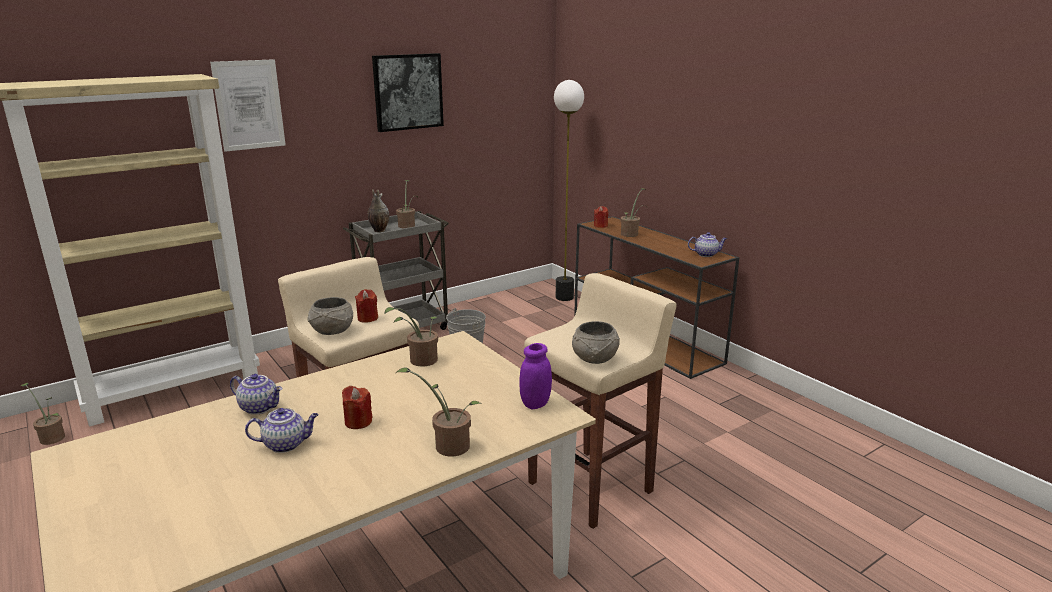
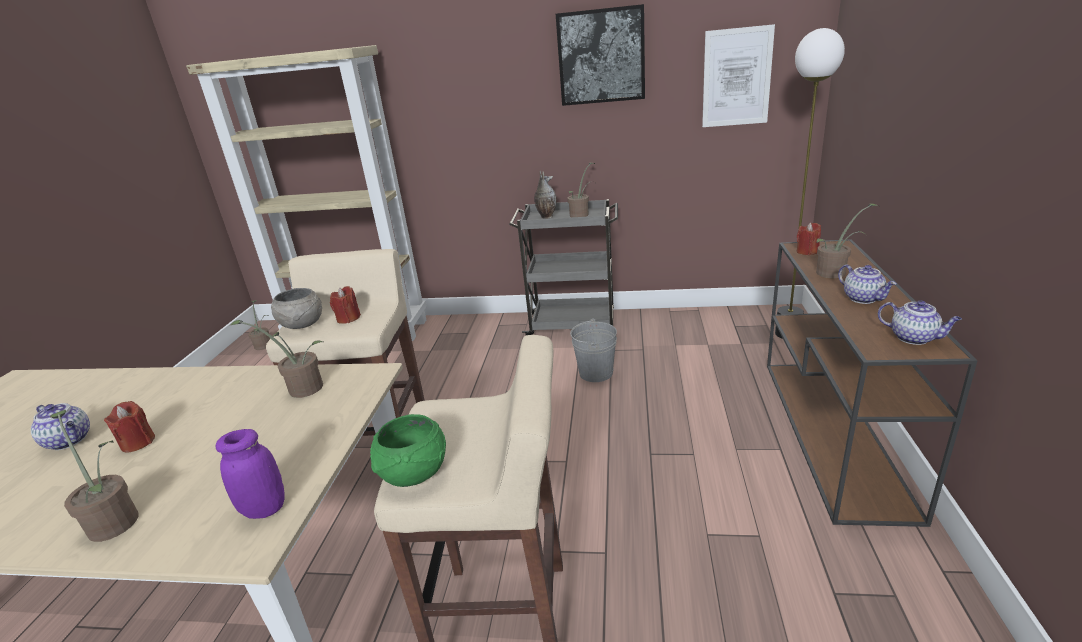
camera: 45 degrees right, 5 degrees up
picture [210,59,286,152] -> picture moved to [702,24,775,127]
teapot [230,374,282,415] -> teapot moved to [838,264,897,304]
grey bowl [572,321,620,364] -> green bowl [370,414,446,487]

